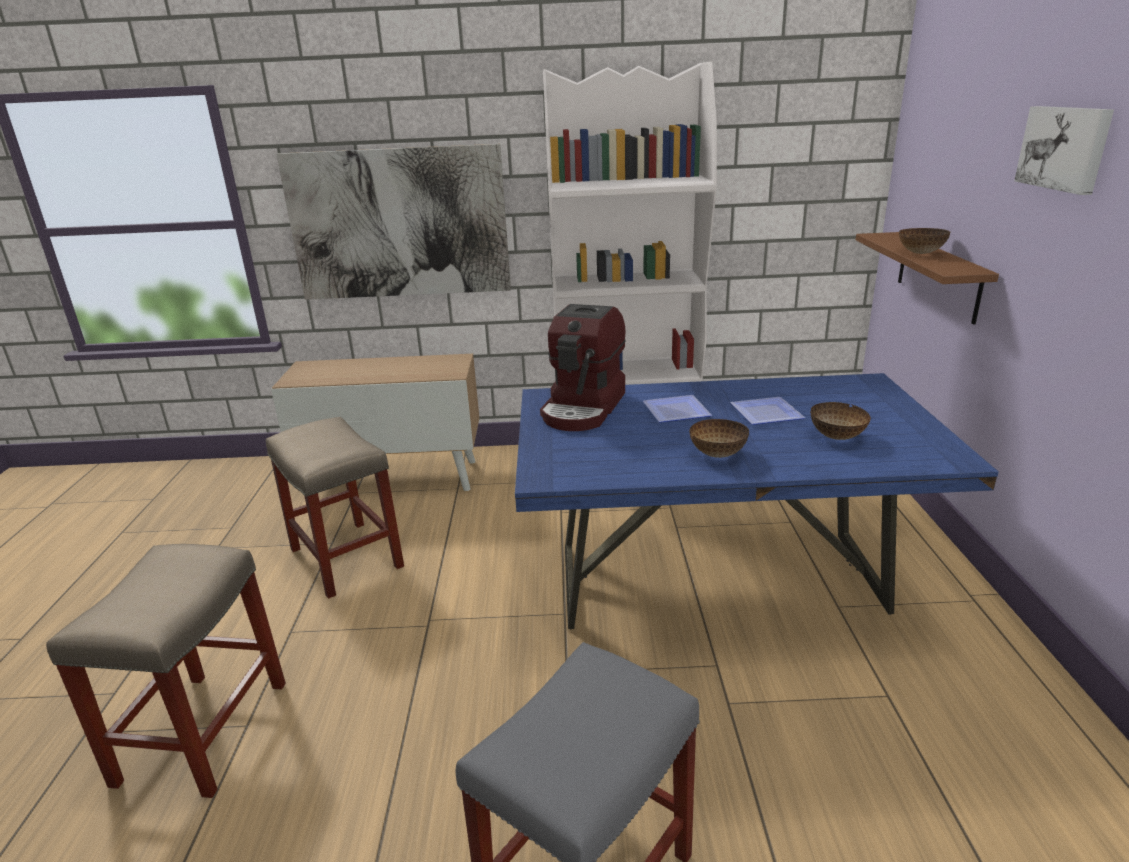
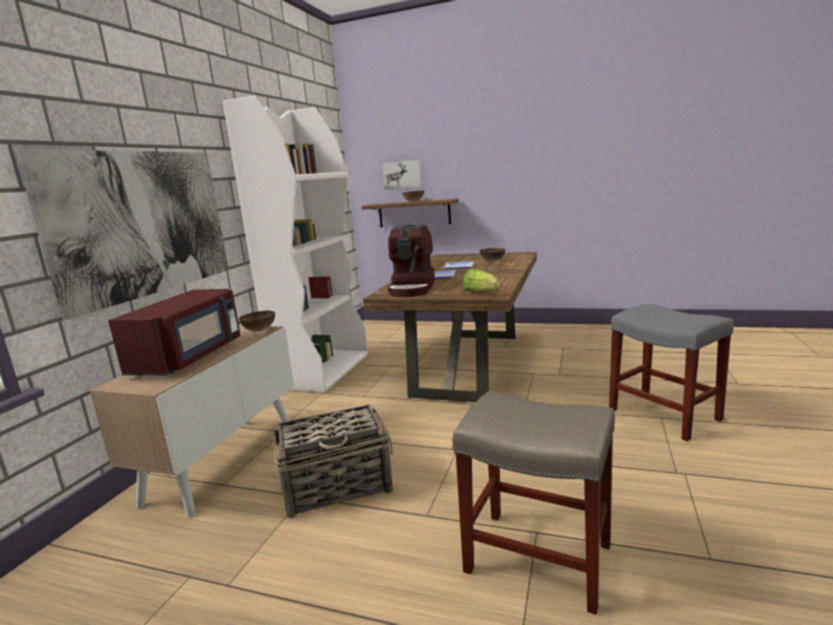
camera: 70 degrees left, 10 degrees down
beige stool [266,417,404,599] -> basket [273,404,393,518]
blue dining table [515,373,999,629] -> brown dining table [363,252,537,402]
coffee machine [540,304,626,431] -> coffee machine turned 60 degrees clockwise [387,225,435,297]
bowl [689,419,749,458] -> bowl moved to [239,311,275,332]
picture [1014,106,1114,195] -> picture moved to [382,160,422,190]
none -> red microwave [108,289,240,376]
none -> lettuce [463,269,500,292]

